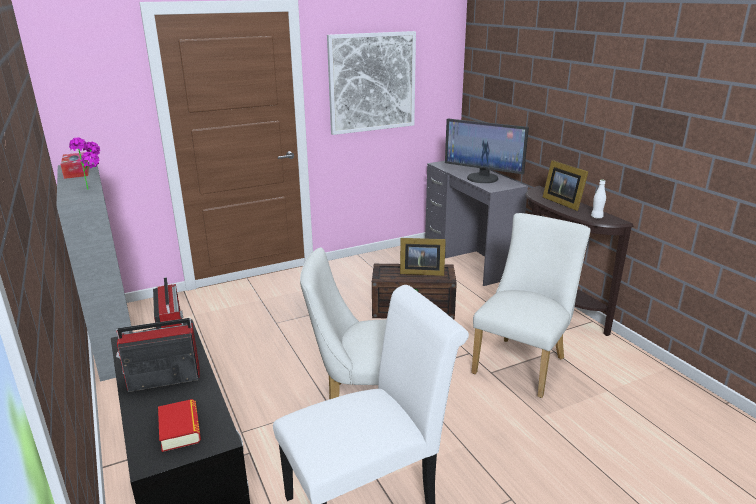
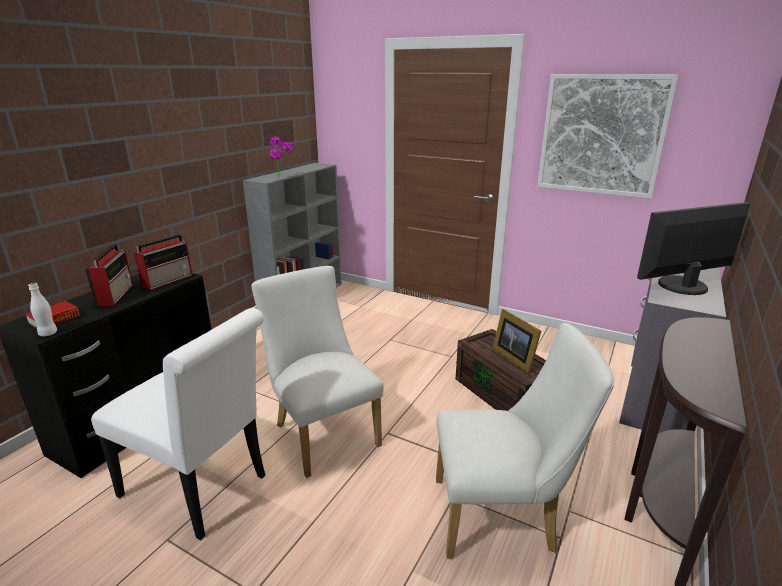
camera: 55 degrees right, 0 degrees up
tissue box [61,152,89,179] -> none
radio [116,318,200,392] -> radio turned 45 degrees clockwise [85,244,133,306]
monitor [445,119,529,183] -> monitor turned 75 degrees clockwise [637,202,750,295]
picture frame [543,160,589,211] -> none
white bottle [591,180,606,219] -> white bottle moved to [28,283,57,336]

